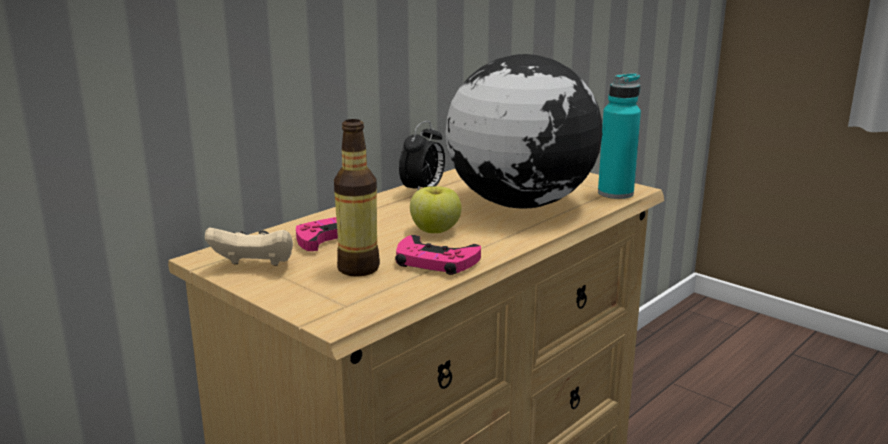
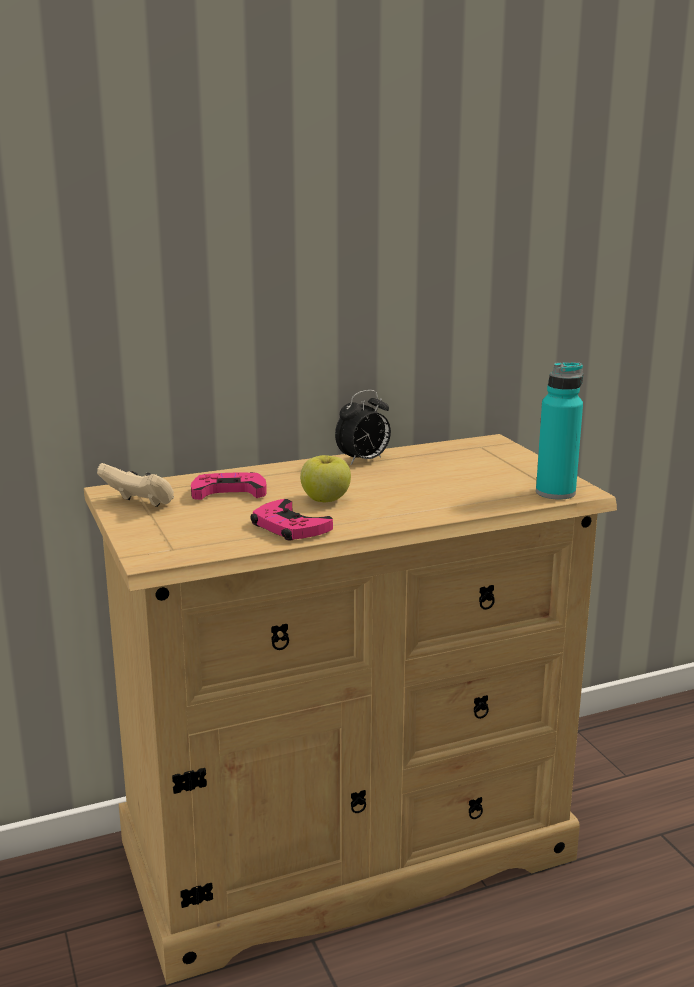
camera: 25 degrees right, 0 degrees up
bottle [334,119,380,277] -> none
globe [445,54,602,208] -> none

